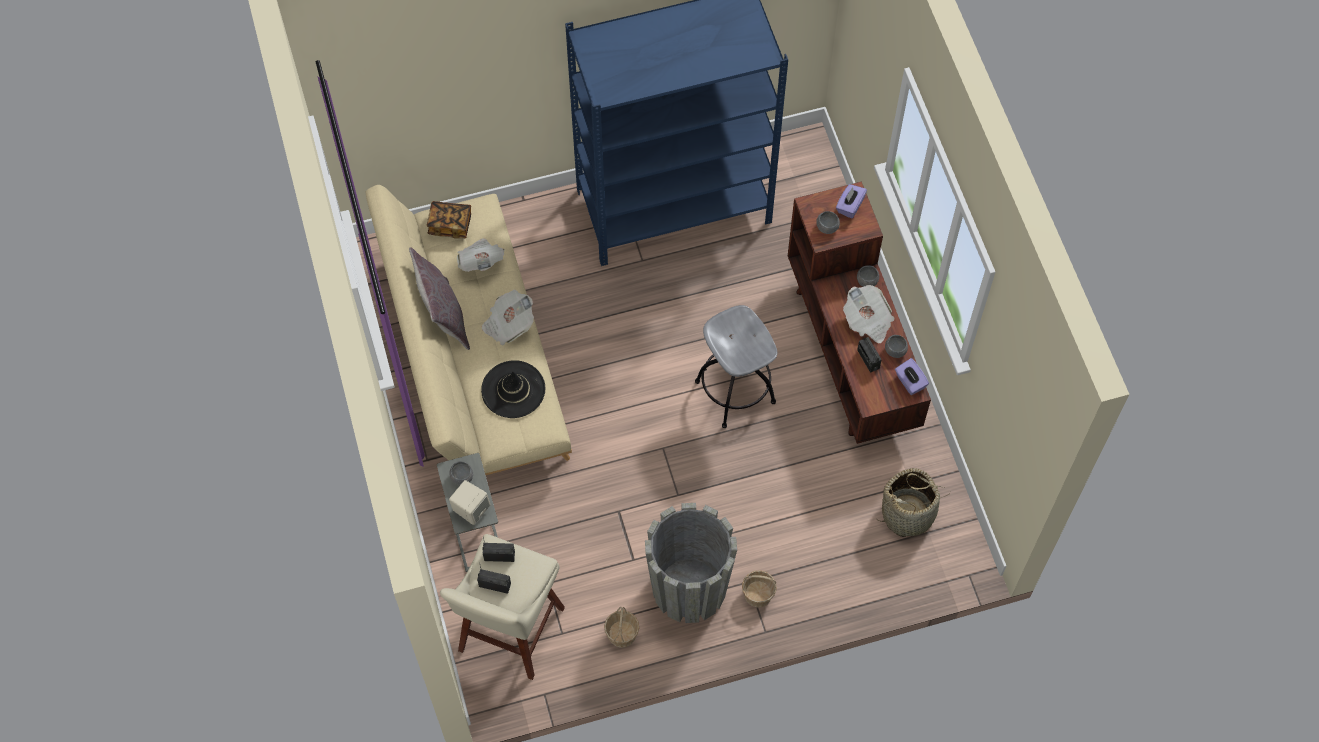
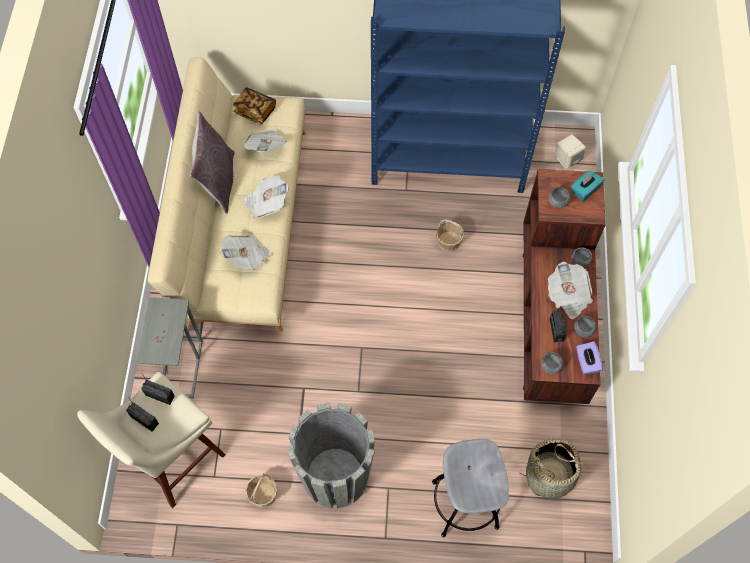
camera: 20 degrees right, 0 degrees up
grey bowl [449,461,473,485] -> grey bowl moved to [541,352,563,374]
beige speaker [449,480,491,525] -> beige speaker moved to [555,134,586,169]
black hat [481,360,545,418] -> newspaper [220,235,272,270]
grey stool [695,305,777,428] -> grey stool moved to [432,439,509,537]
basket [742,570,777,607] -> basket moved to [436,219,464,252]
purple tissue box [836,184,867,219] -> turquoise tissue box [571,171,604,201]

